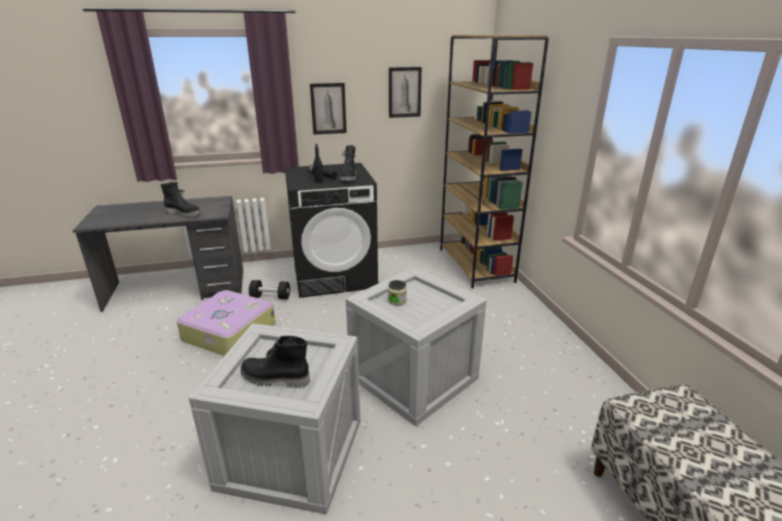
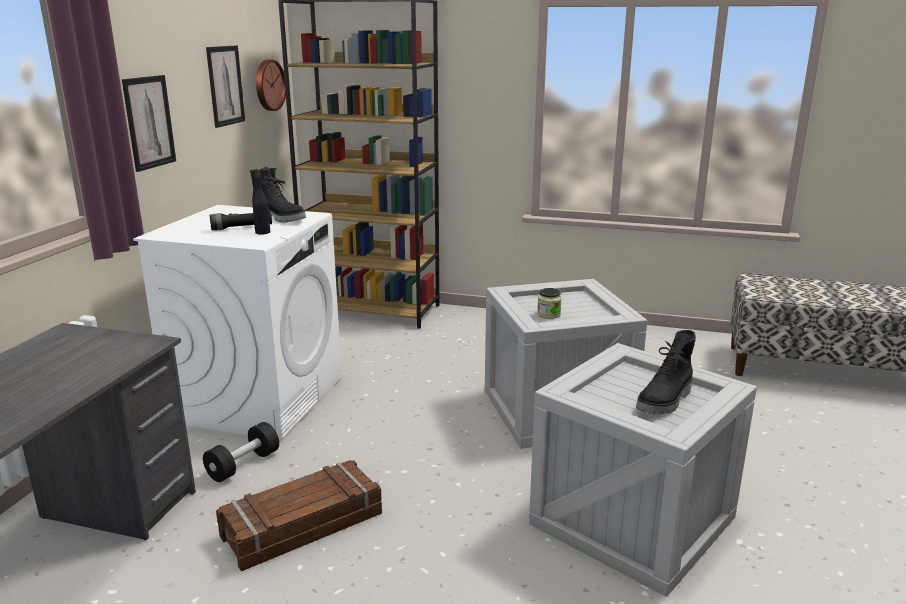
camera: 60 degrees left, 5 degrees down
black boot [160,182,201,217] -> none
suitcase [177,290,275,356] -> crate [216,460,382,571]
black washing machine [285,163,378,298] -> white washing machine [133,205,342,441]
none -> wall clock [256,59,286,111]

